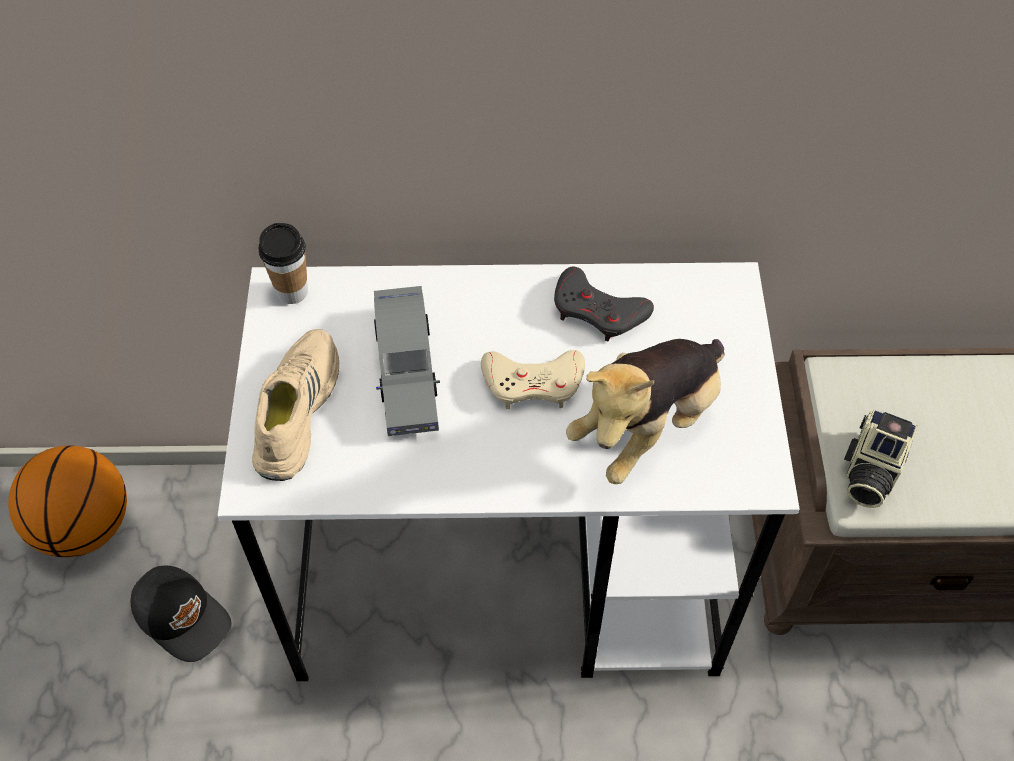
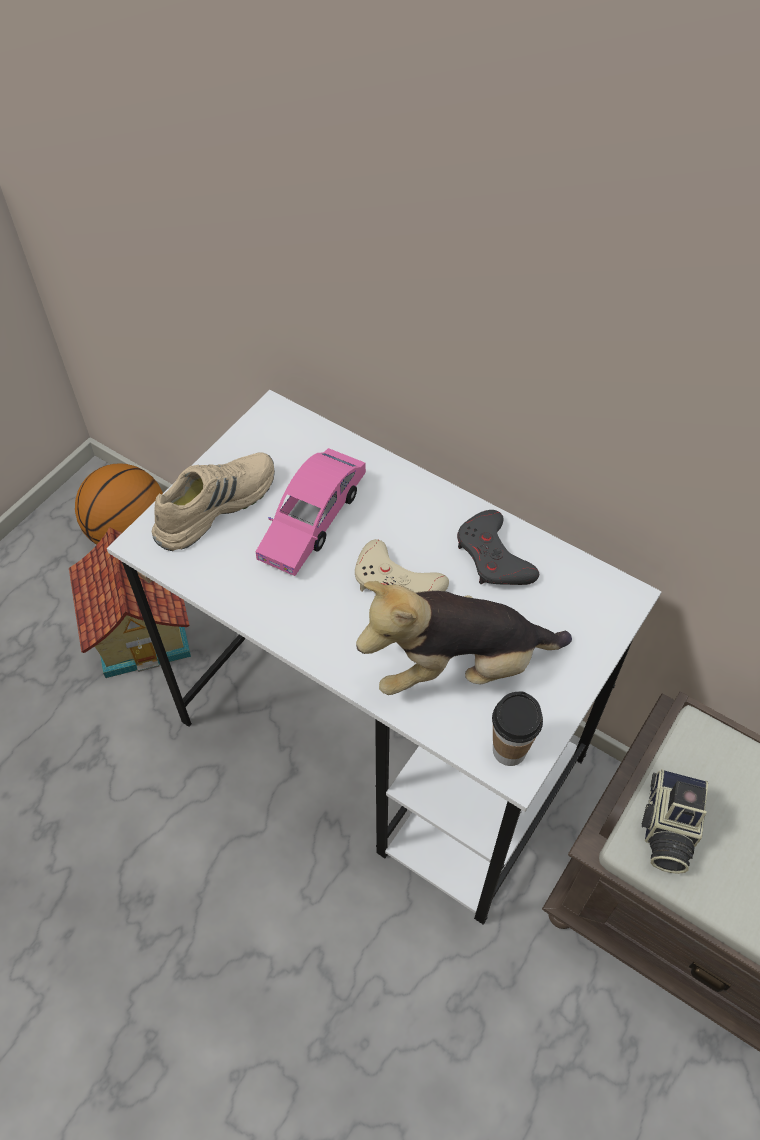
camera: 35 degrees right, 0 degrees up
black cap [131,566,232,662] -> toy house [69,527,191,678]
cup [259,223,308,304] -> cup moved to [492,692,543,766]
grey toy car [374,286,440,436] -> pink toy car [256,448,366,576]
camera [844,409,918,508] -> camera turned 45 degrees counterclockwise [642,769,708,874]

